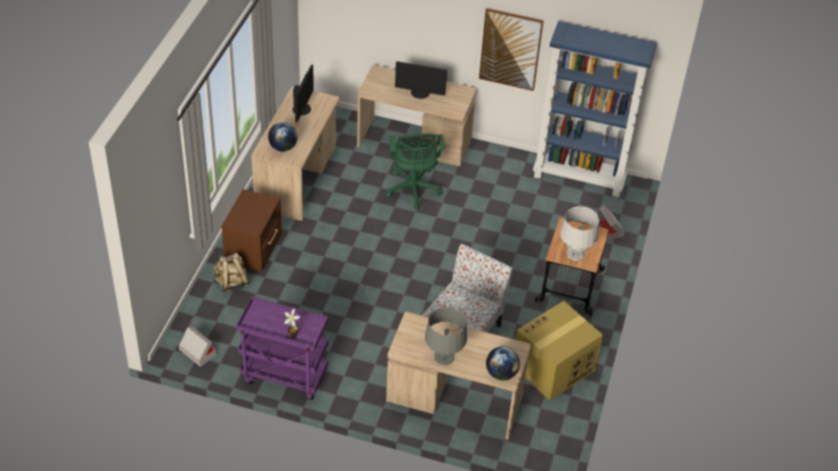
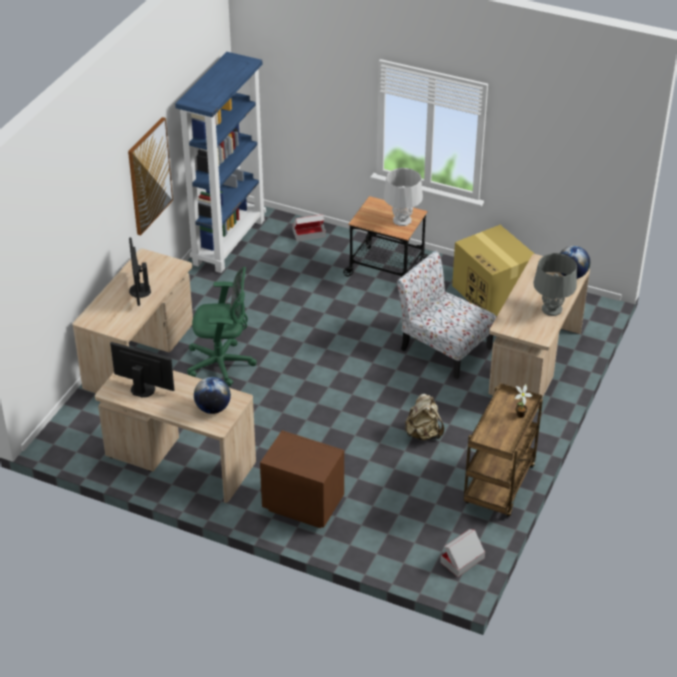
camera: 80 degrees left, 5 degrees down
beige backpack [213,253,251,293] -> beige backpack moved to [405,394,444,440]
purple cart [236,297,329,400] -> brown cart [464,383,543,517]
monitor [395,61,447,99] -> monitor turned 150 degrees clockwise [129,237,151,306]

